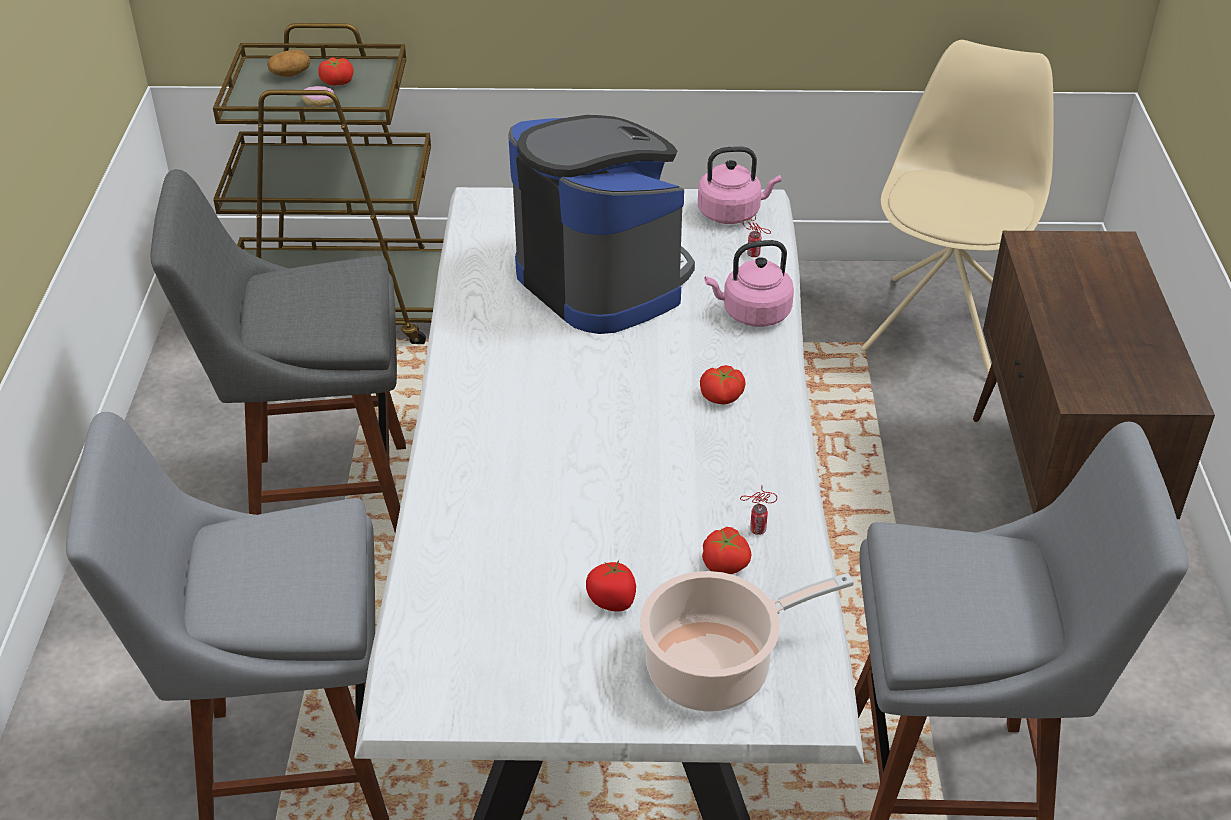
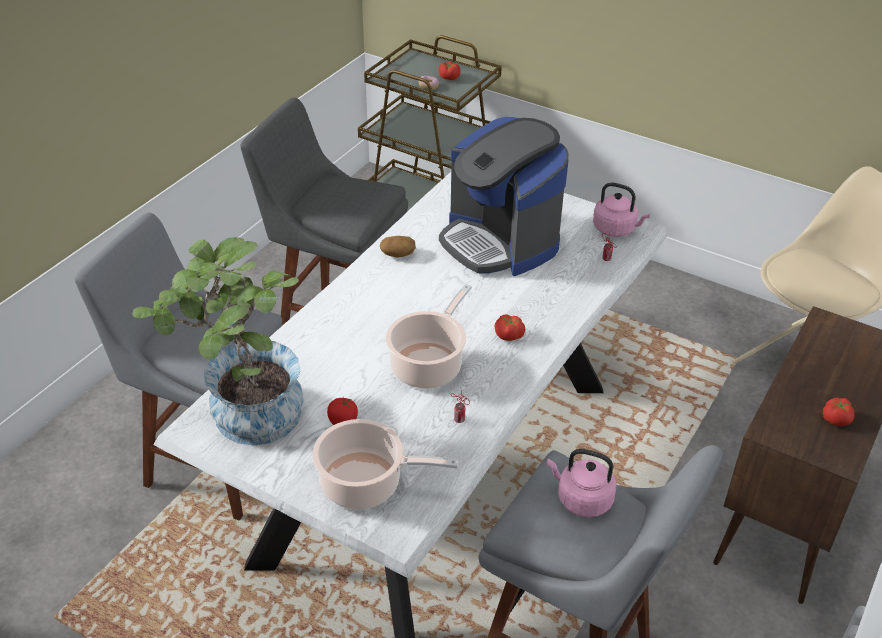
camera: 30 degrees right, 0 degrees up
potato [267,50,310,77] -> potato moved to [380,236,416,258]
coffee machine [508,115,695,334] -> coffee machine turned 150 degrees clockwise [439,117,569,276]
tomato [702,527,751,574] -> tomato moved to [823,397,854,426]
pink kettle [705,240,794,327] -> pink kettle moved to [547,449,617,517]
none -> potted plant [132,237,303,446]
none -> cooking pot [386,284,472,389]

